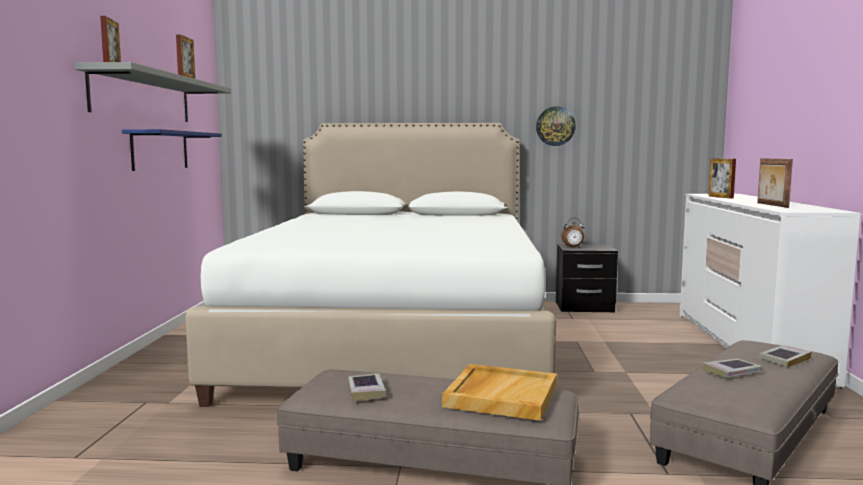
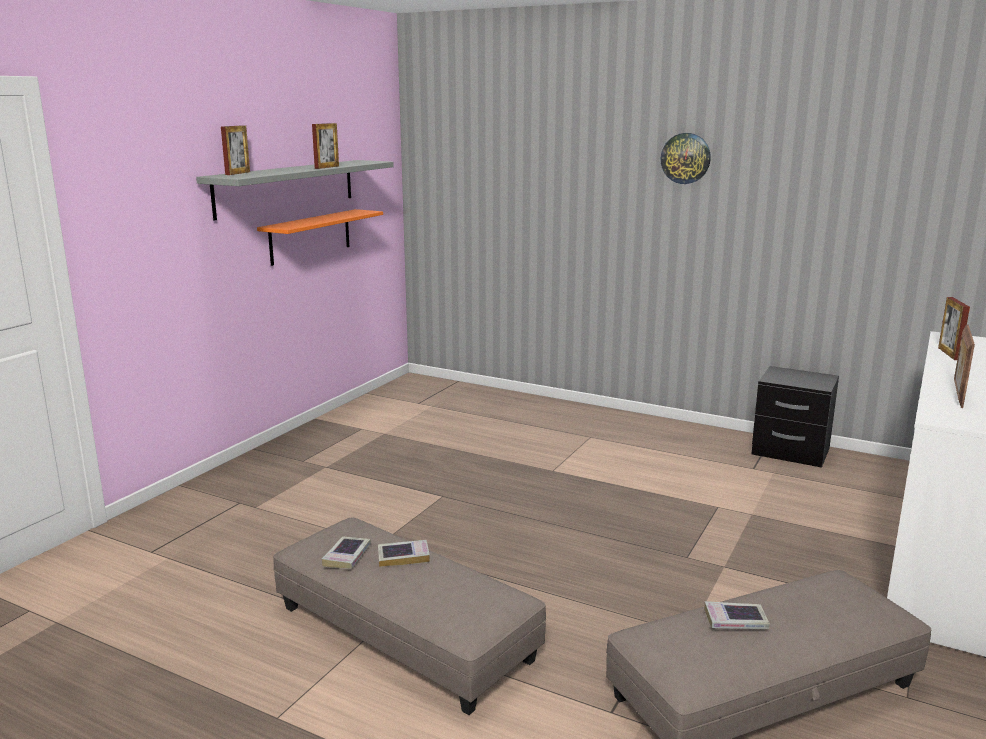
camera: 25 degrees right, 10 degrees up
blue shelf [122,129,222,171] -> orange shelf [257,209,383,266]
white bed [185,123,556,407] -> none
beige tray [442,364,557,421] -> none
wall clock [536,107,576,146] -> wall clock moved to [661,133,711,184]
alarm clock [561,218,584,248] -> none
book [759,345,812,368] -> book moved to [378,540,430,567]

